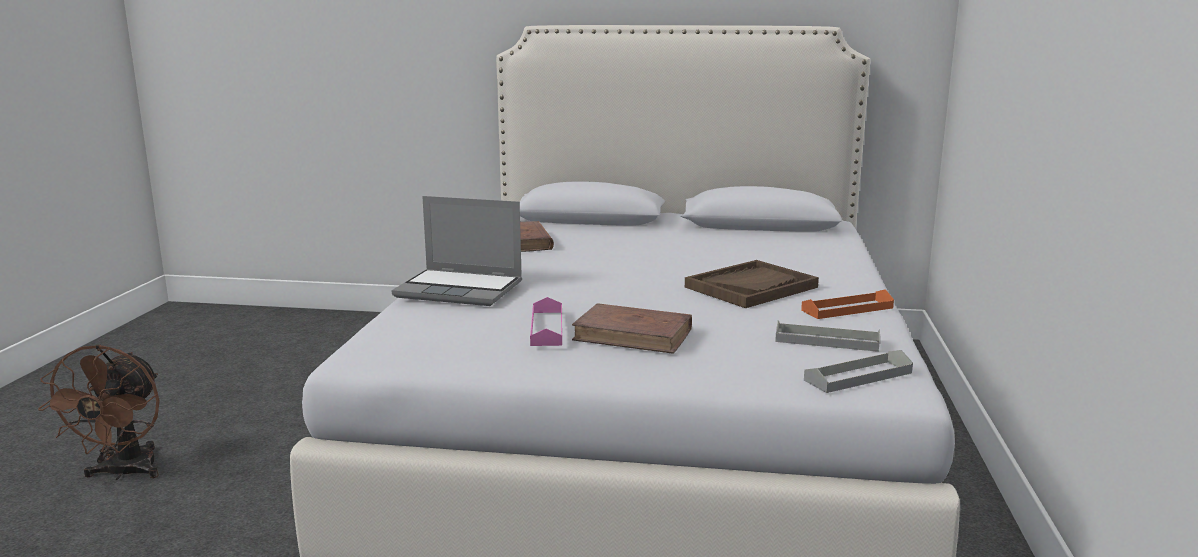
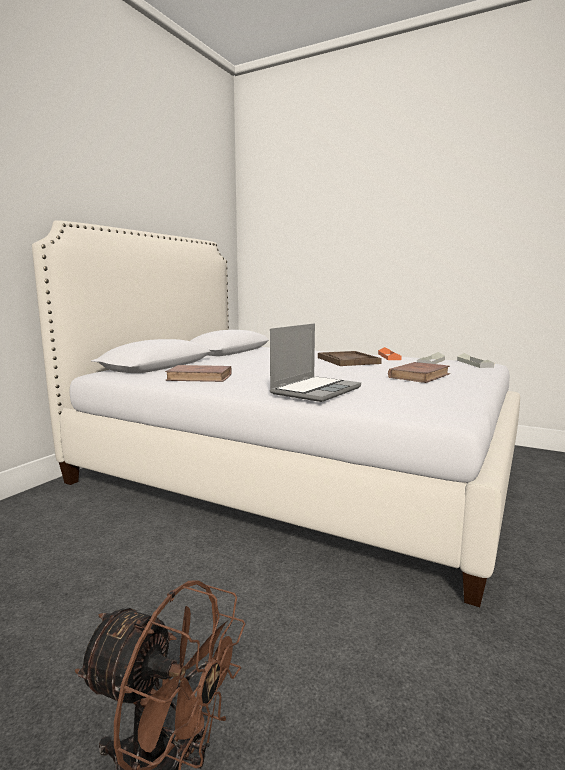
camera: 70 degrees left, 5 degrees down
pink tray [530,297,562,346] -> none

